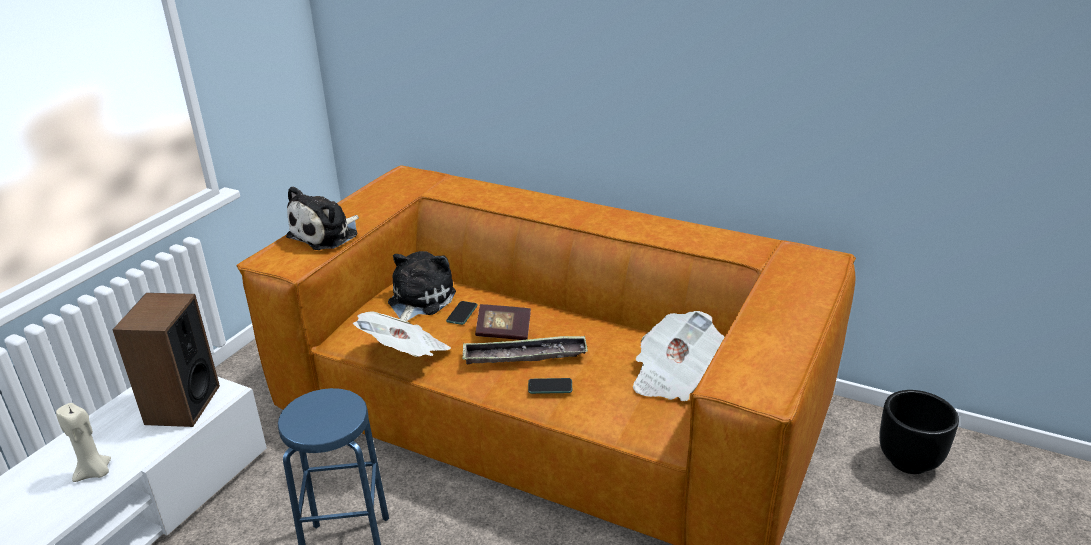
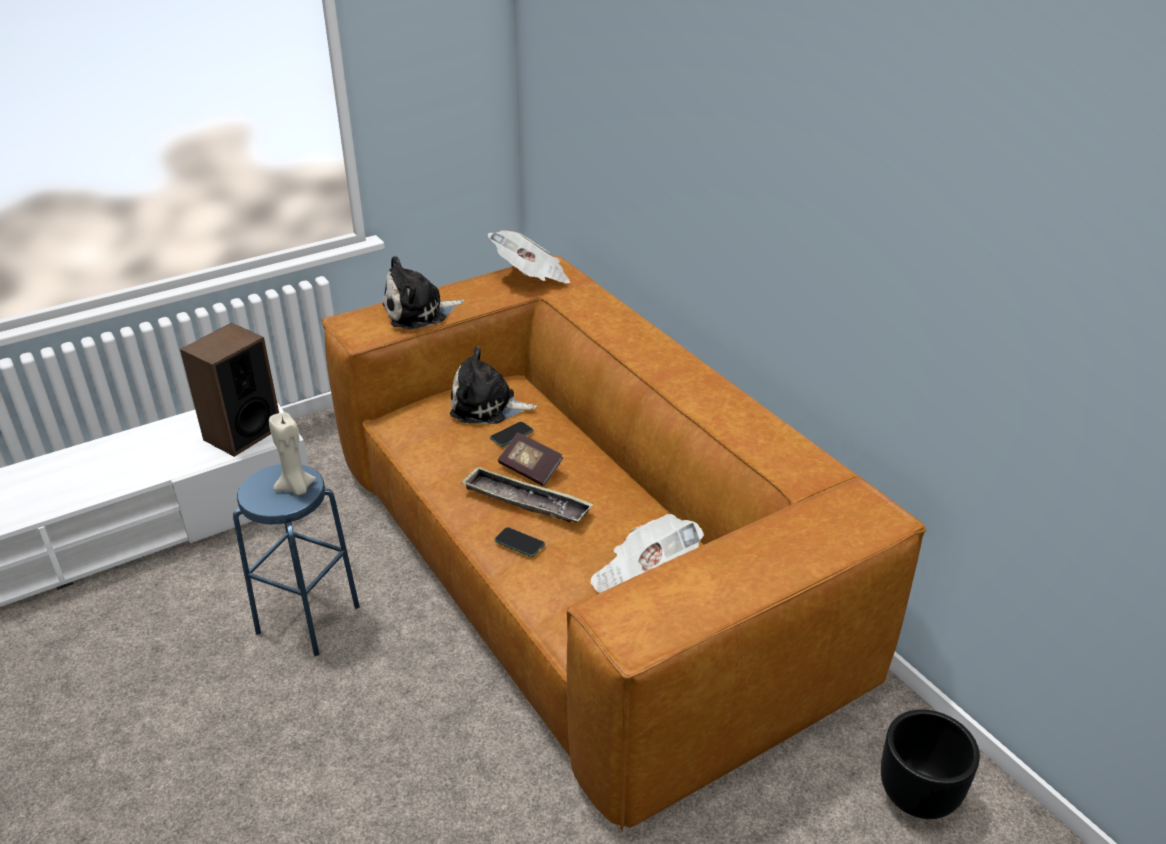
camera: 30 degrees right, 5 degrees up
beige candle [56,403,111,482] -> beige candle moved to [269,412,316,495]
newspaper [353,311,451,357] -> newspaper moved to [488,231,571,283]
plush toy [388,251,456,321] -> plush toy turned 135 degrees counterclockwise [450,346,537,424]

